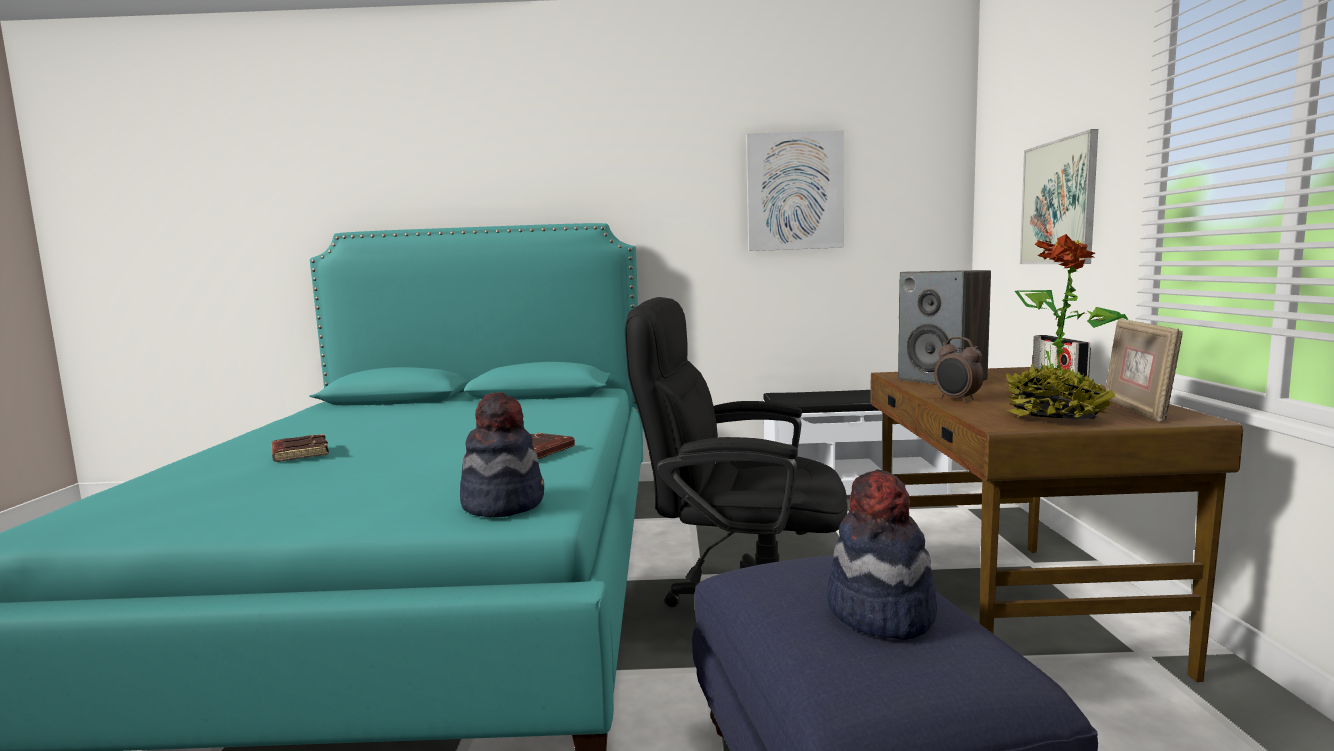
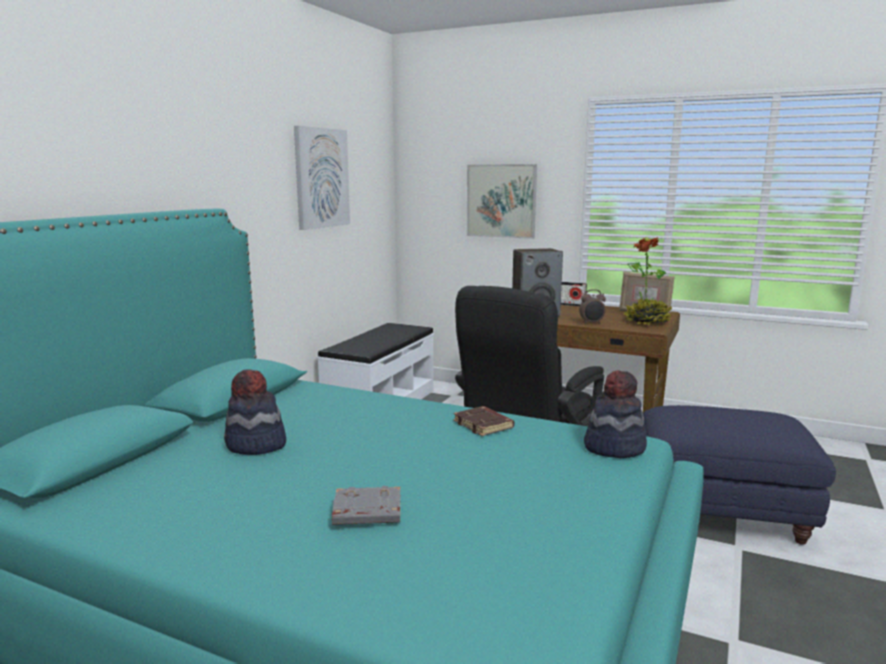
camera: 65 degrees left, 5 degrees up
brown book [272,434,329,462] -> grey book [332,486,400,525]
hat [827,469,937,640] -> hat moved to [224,369,286,455]

